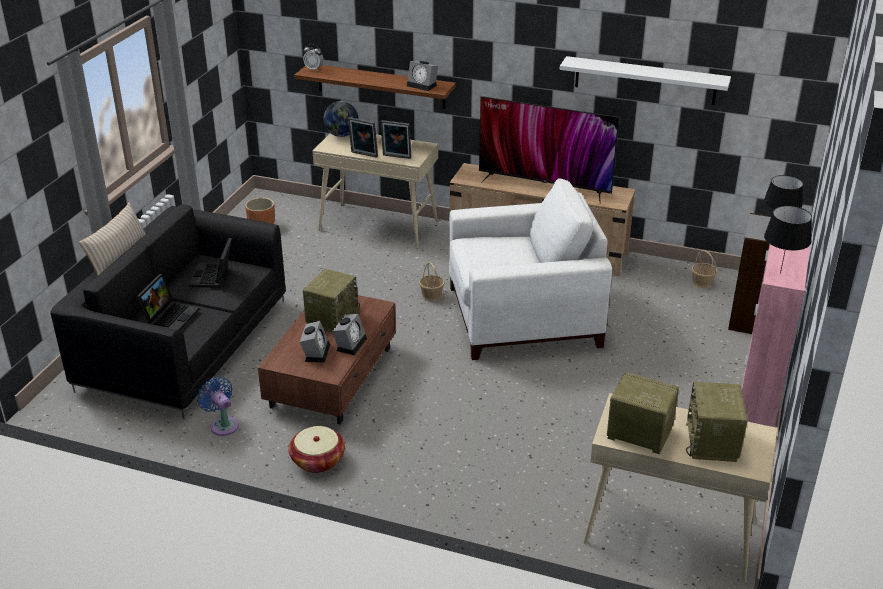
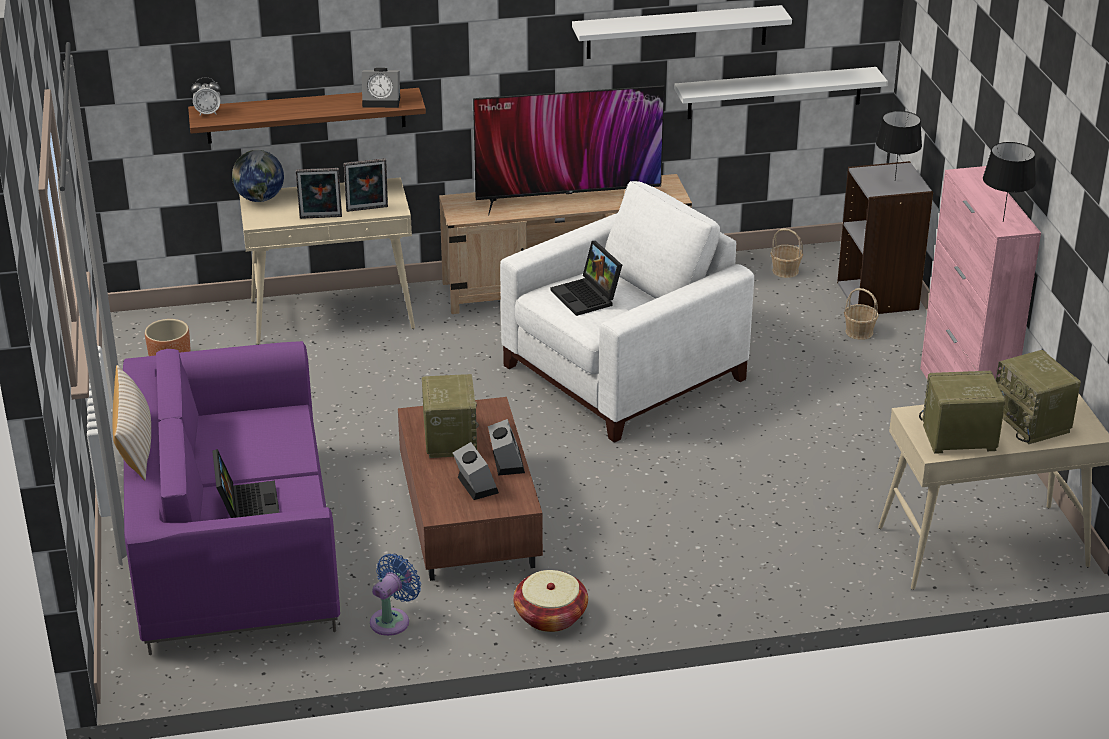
camera: 30 degrees left, 0 degrees up
black sofa [50,204,286,419] -> purple sofa [123,341,340,655]
laptop [189,238,232,288] -> laptop moved to [551,241,622,316]
blue fan [197,377,239,436] -> blue fan turned 105 degrees clockwise [370,554,421,636]
basket [419,262,445,302] -> basket moved to [844,288,879,340]
none -> white shelf [674,67,888,119]

